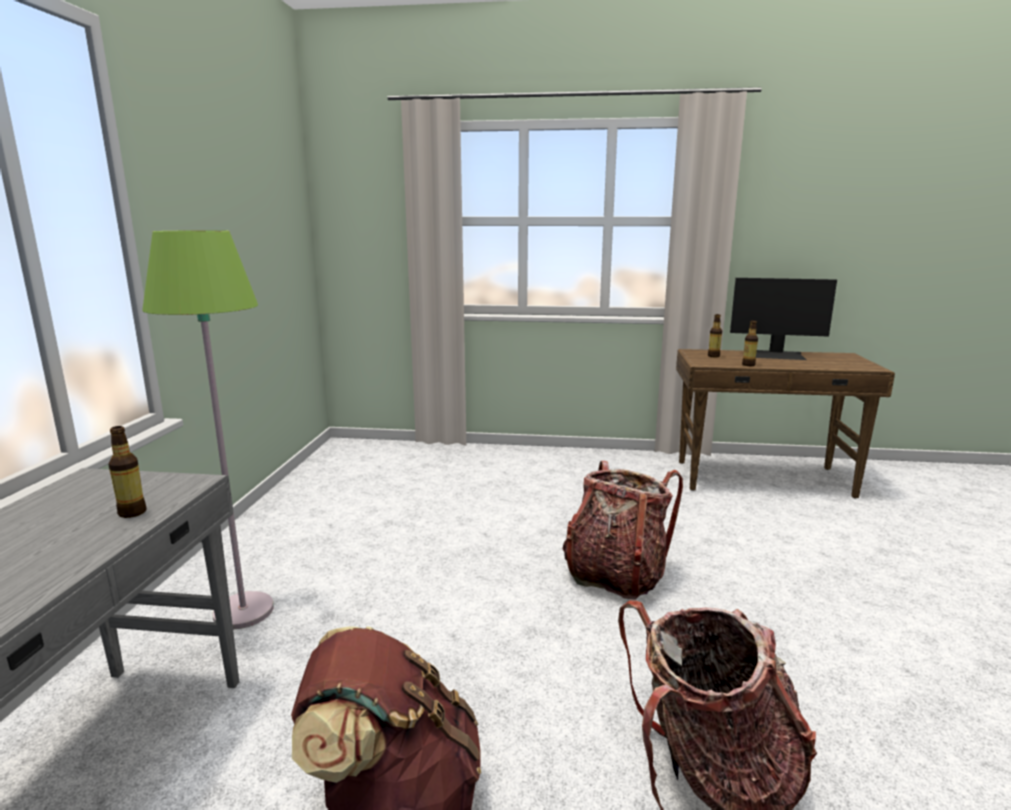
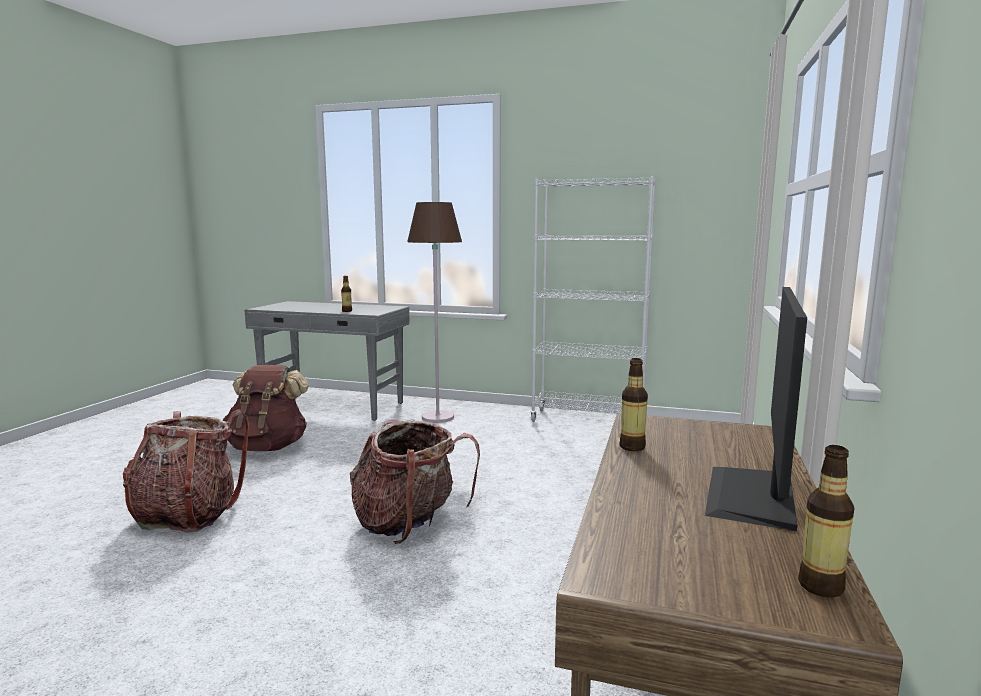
camera: 100 degrees right, 5 degrees down
green floor lamp [142,230,274,629] -> brown floor lamp [407,202,462,423]
bottle [708,314,722,357] -> bottle moved to [798,445,854,598]
none -> white bookcase [530,176,656,422]

